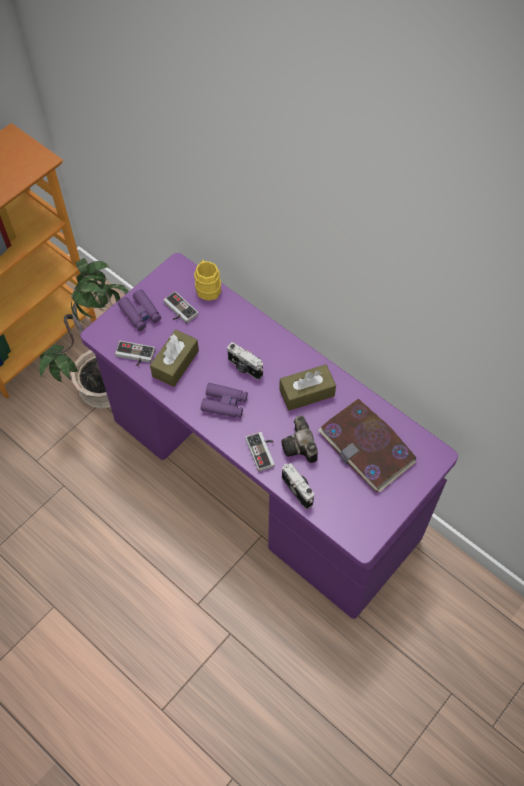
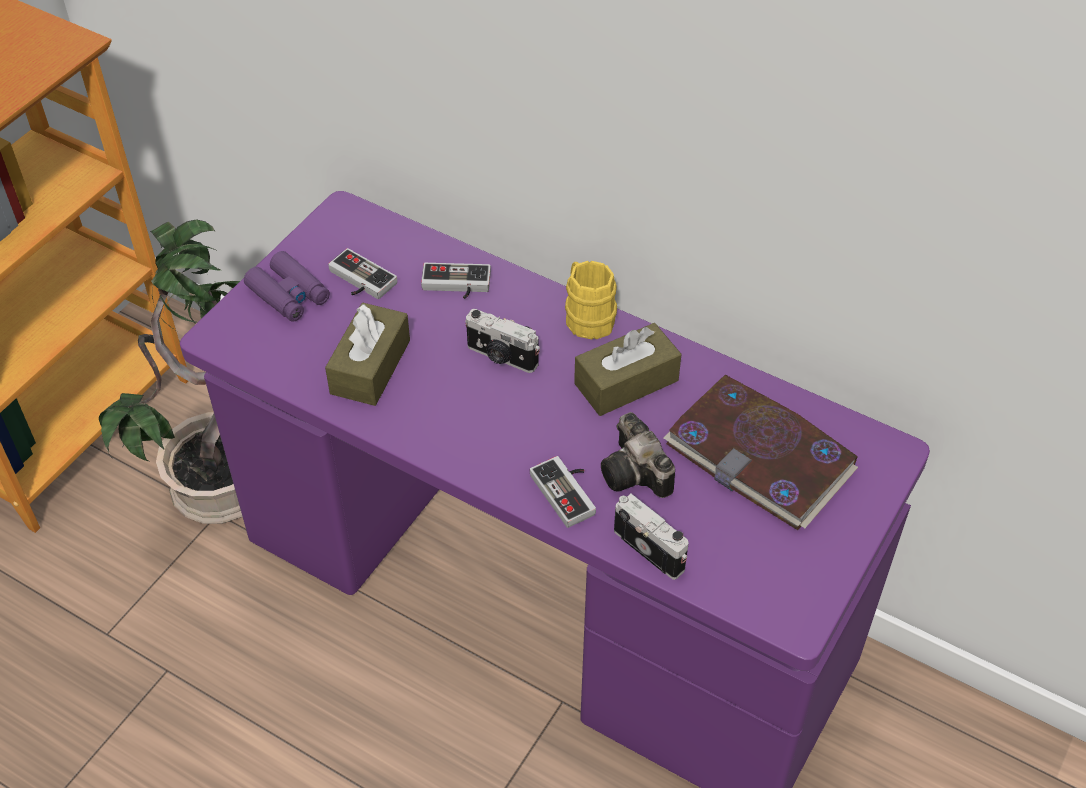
camera: 10 degrees left, 10 degrees down
game controller [115,341,155,366] -> game controller moved to [421,263,491,299]
yellow mug [194,260,221,301] -> yellow mug moved to [565,261,617,340]
purple binoculars [201,383,248,418] -> none

